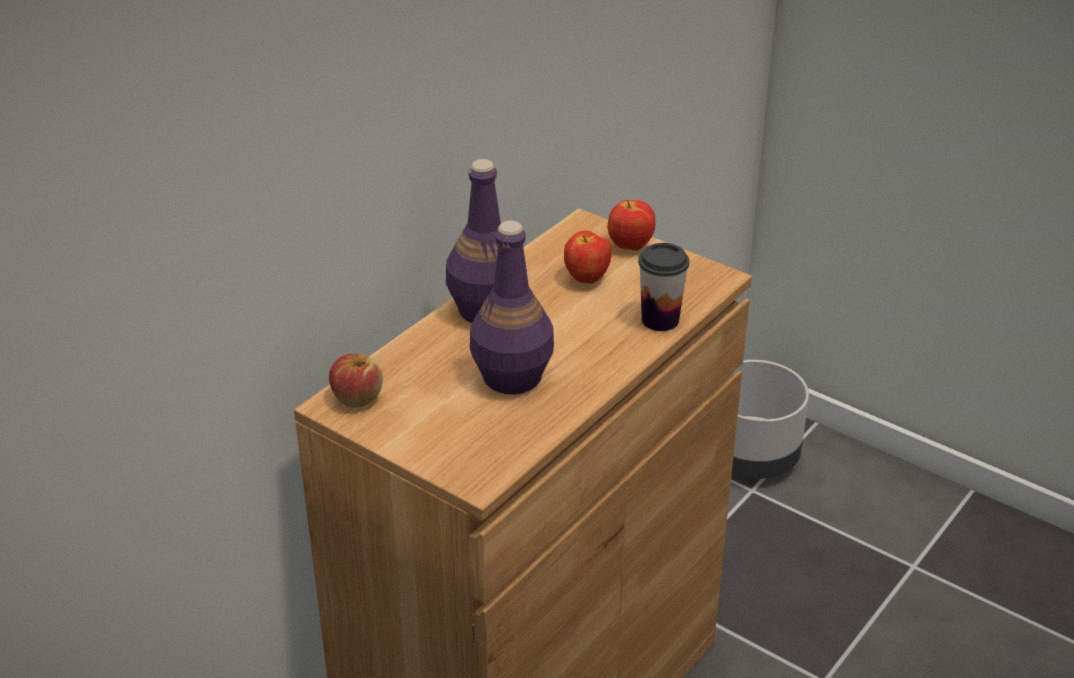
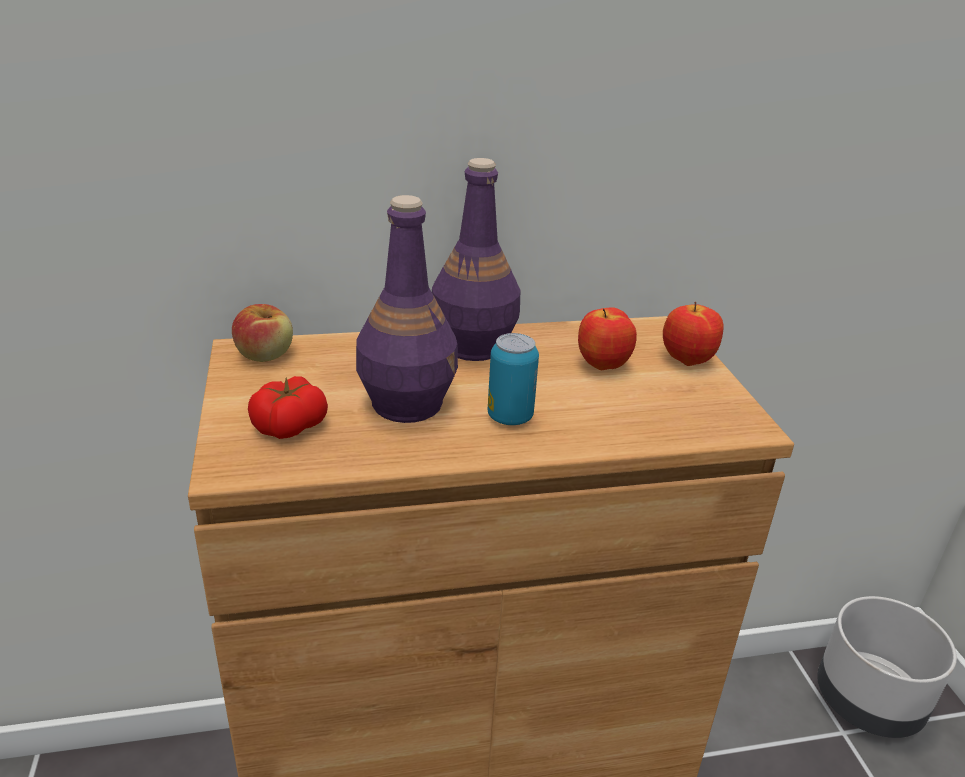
camera: 40 degrees right, 5 degrees down
cup [638,243,689,331] -> none
none -> tomato [248,376,328,439]
none -> can [488,333,539,425]

